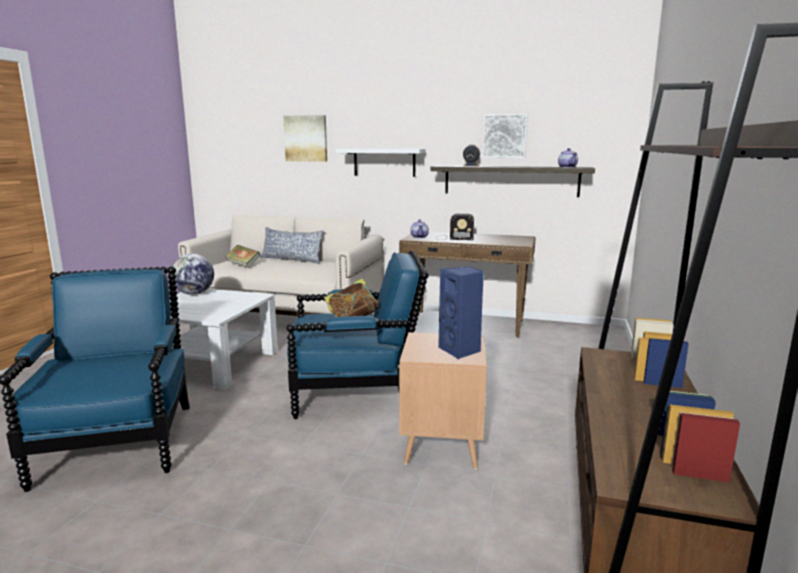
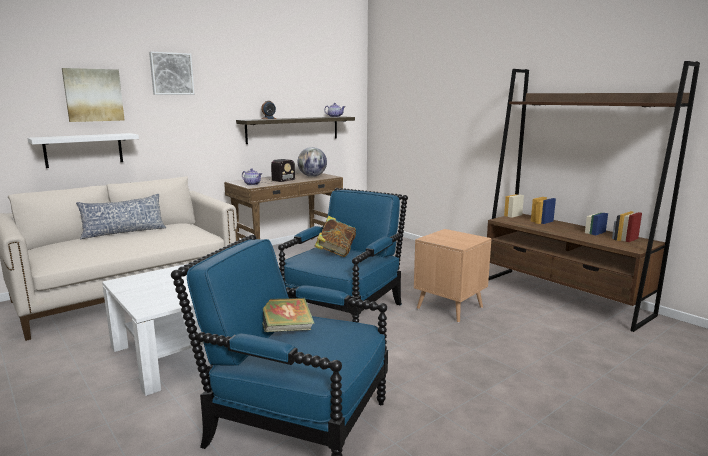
camera: 55 degrees left, 0 degrees up
globe [172,254,214,295] -> globe moved to [298,147,327,177]
book [225,245,260,268] -> book moved to [262,298,315,332]
white shelf [336,149,425,177] -> white shelf moved to [28,133,139,168]
blue speaker [438,267,484,359] -> none
picture [482,114,528,158] -> picture moved to [149,52,194,95]

